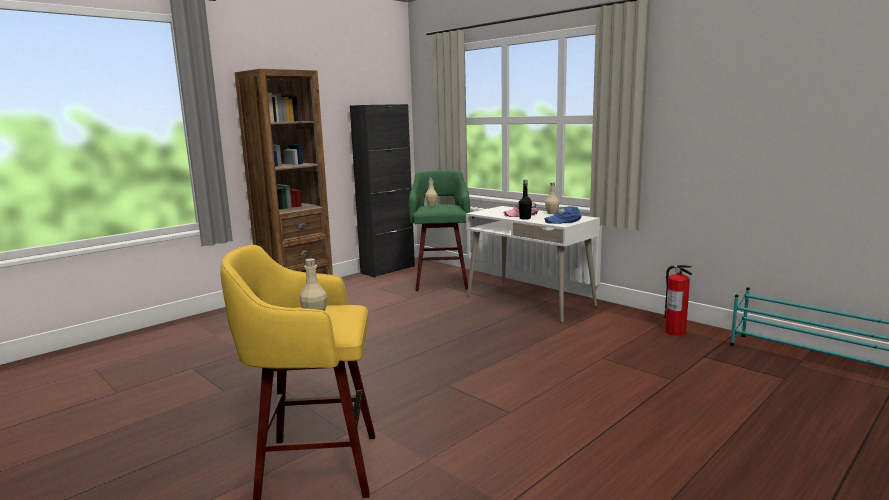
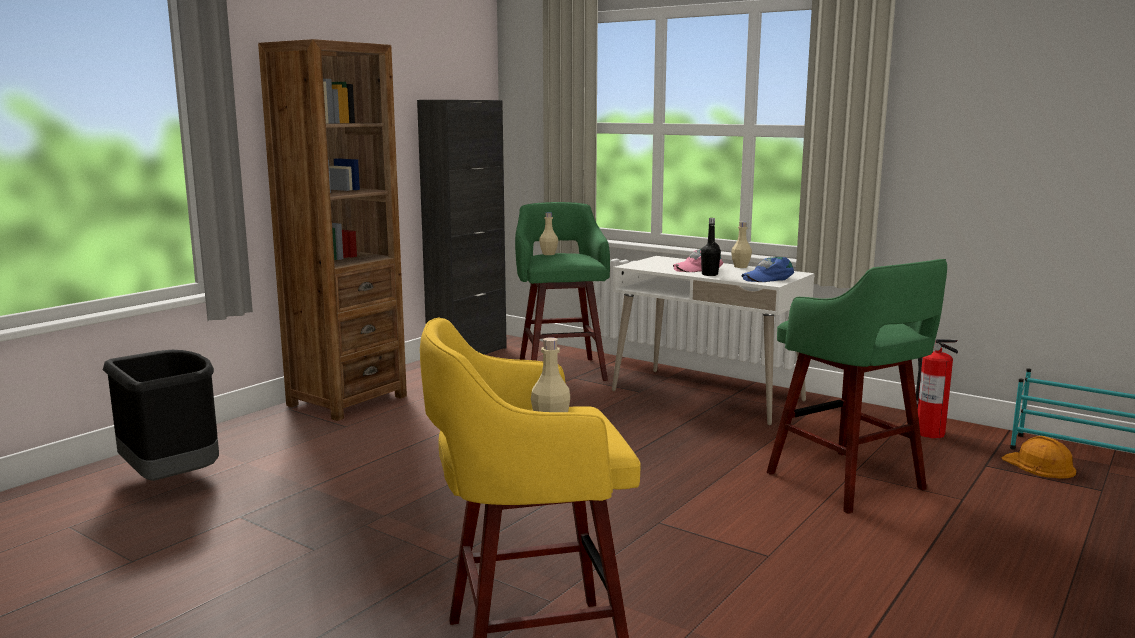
camera: 10 degrees left, 0 degrees up
none -> black trash can [103,350,219,481]
none -> green stool [767,259,947,514]
none -> orange hard hat [1001,436,1076,479]

